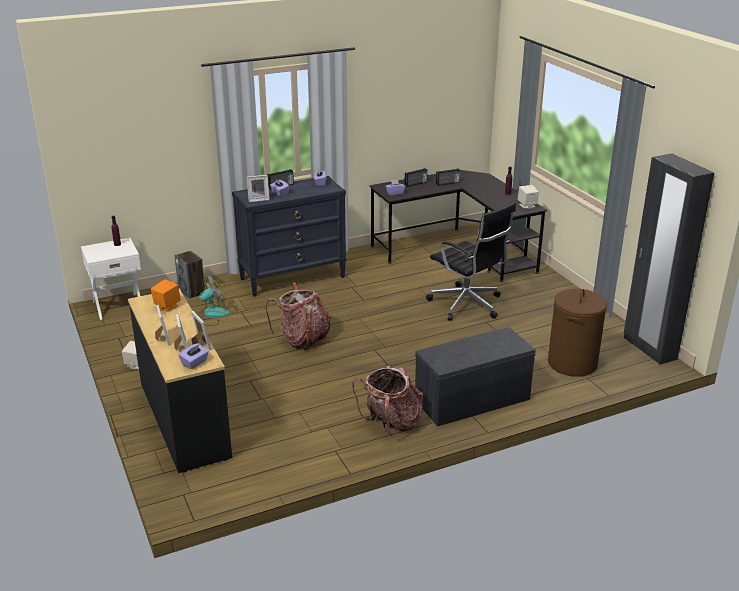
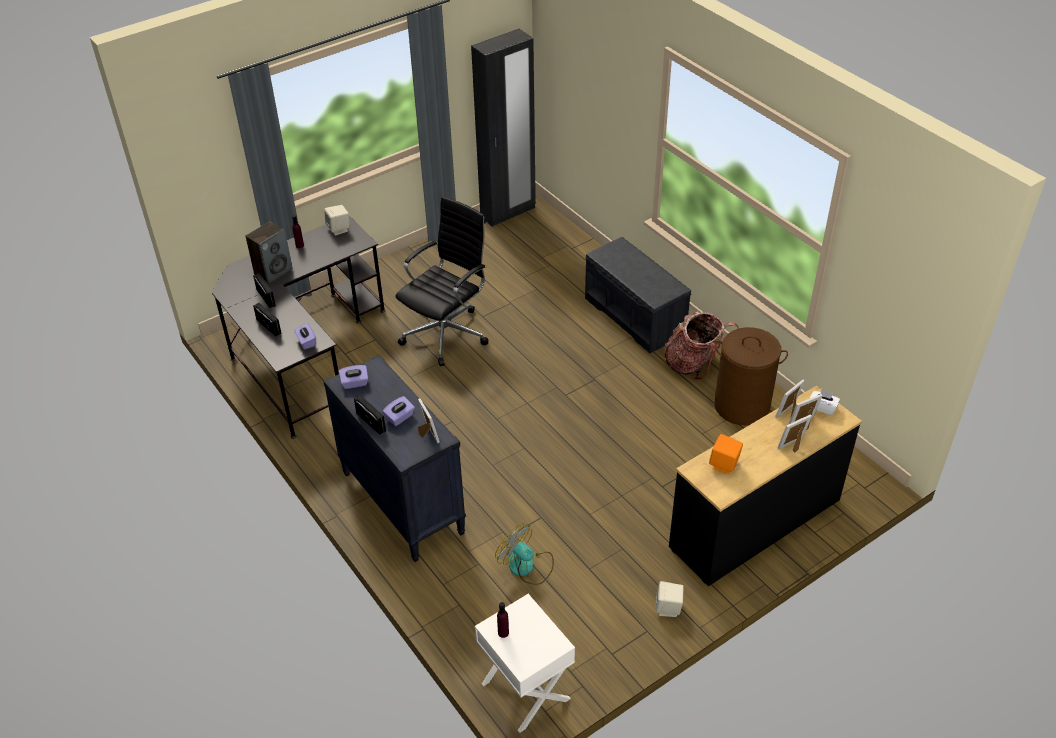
camera: 100 degrees left, 15 degrees up
speaker [174,251,205,299] -> speaker moved to [246,221,293,284]
purple tissue box [179,343,209,369] -> white tissue box [810,389,840,415]
backpack [266,282,331,350] -> none
brown laundry basket [548,289,607,377] -> brown laundry basket moved to [714,327,788,426]

